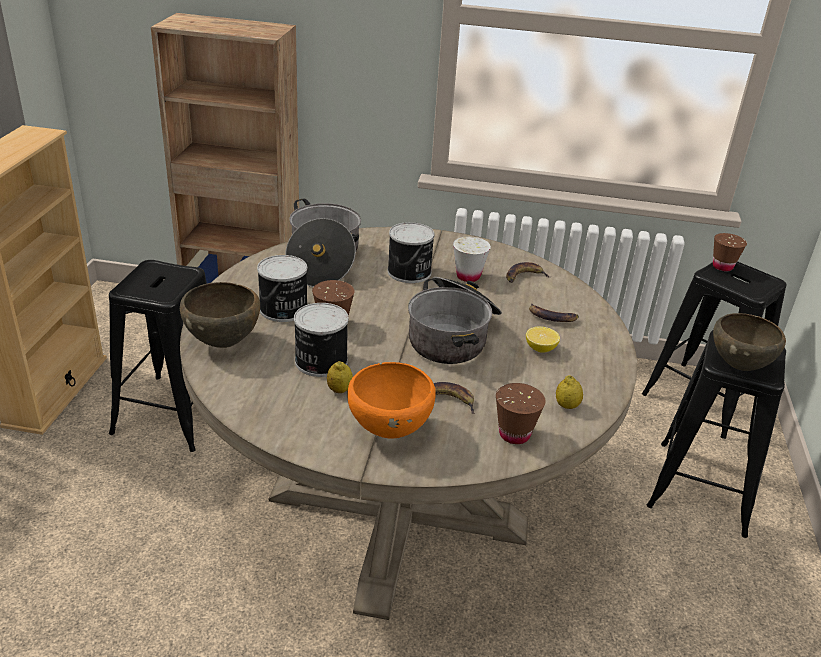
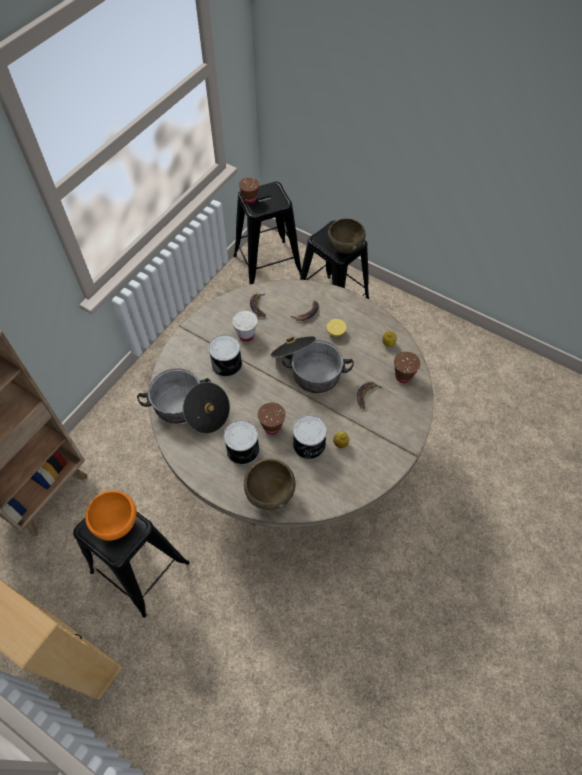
camera: 65 degrees left, 25 degrees up
orange bowl [347,362,436,438] -> orange bowl moved to [85,490,137,541]

